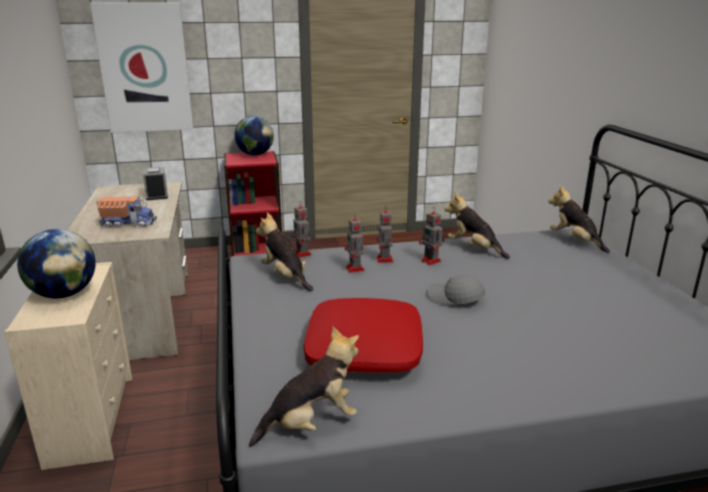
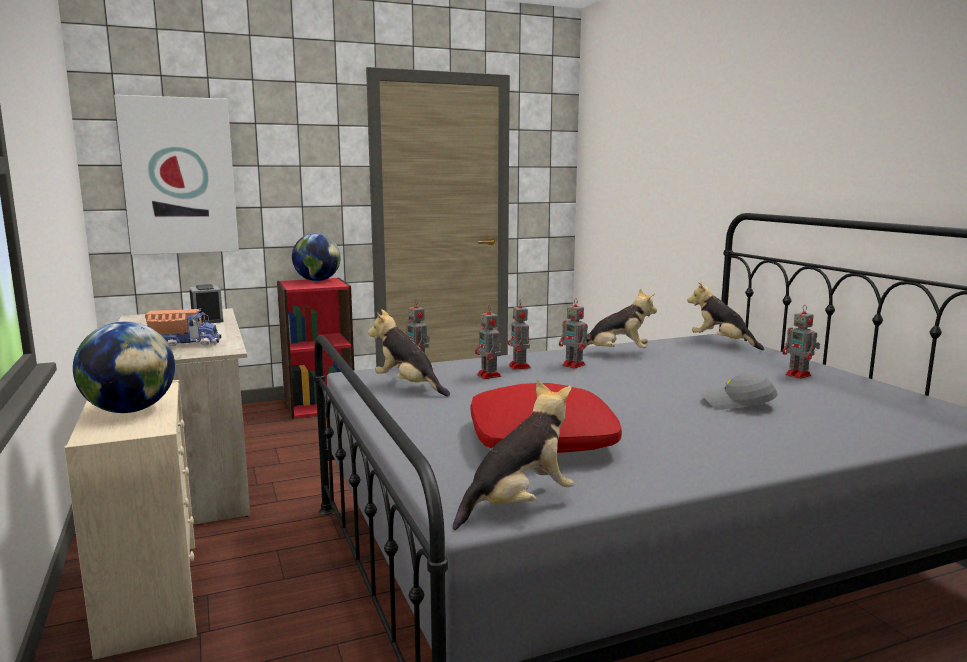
camera: 10 degrees left, 10 degrees down
grey cap [428,275,485,304] -> grey cap moved to [702,372,778,410]
plush toy [444,192,510,259] -> plush toy turned 150 degrees clockwise [584,289,657,348]
none -> toy robot [783,305,820,379]

